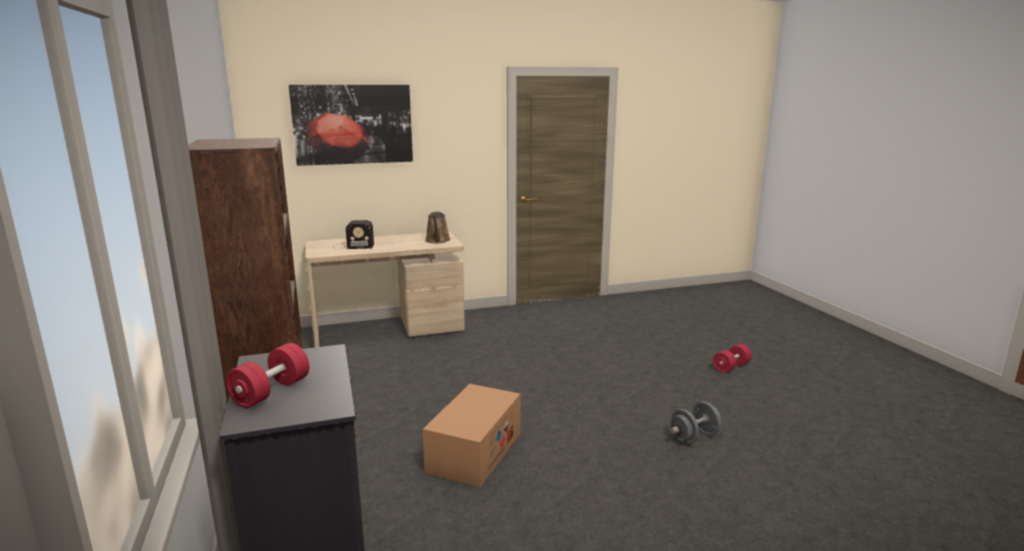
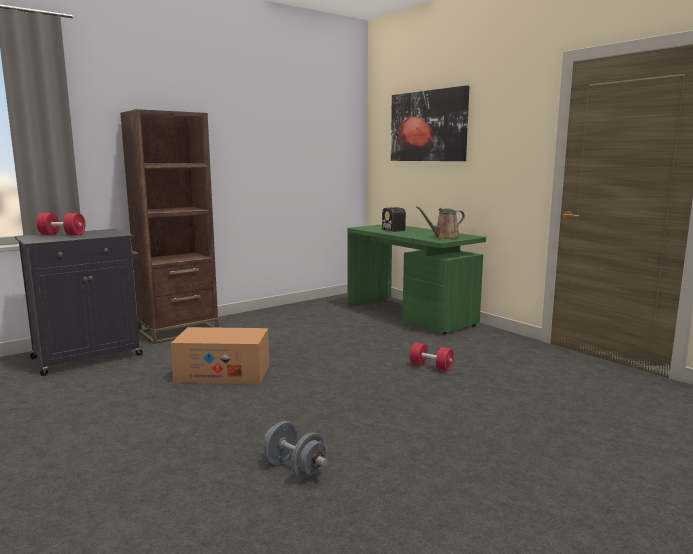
camera: 70 degrees right, 5 degrees down
beige desk [305,231,465,347] -> green desk [347,224,486,334]
red dumbbell [713,344,752,373] -> red dumbbell moved to [410,342,454,371]

